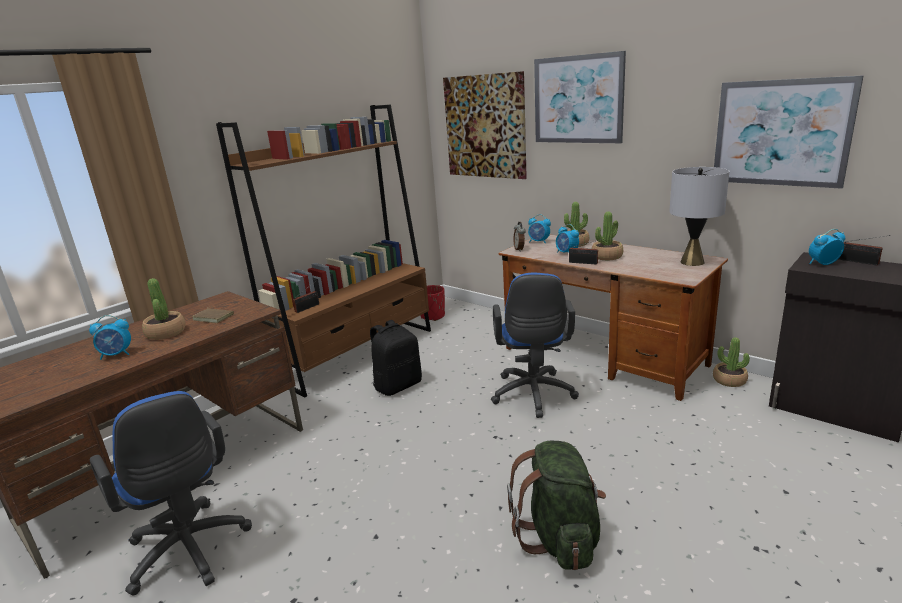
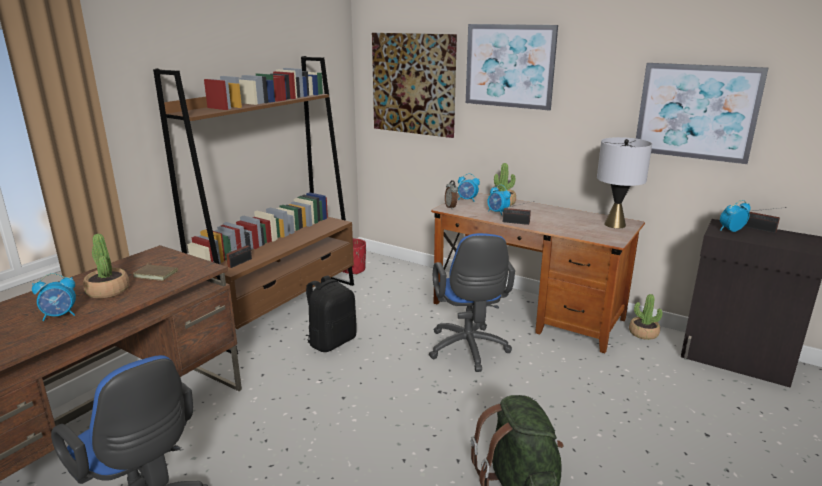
camera: 10 degrees left, 0 degrees up
potted plant [592,211,623,260] -> none

